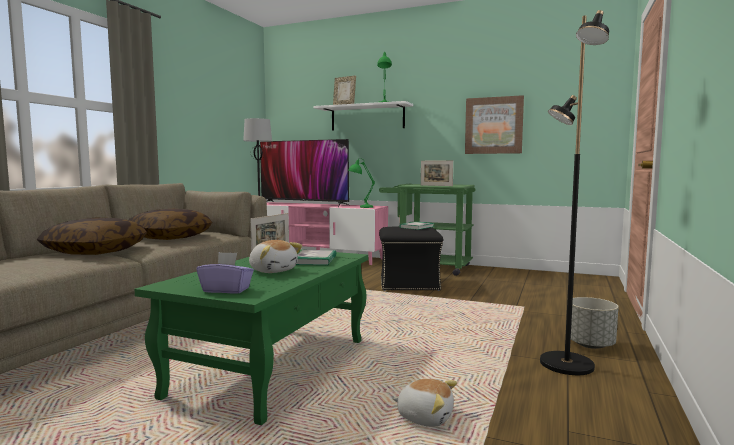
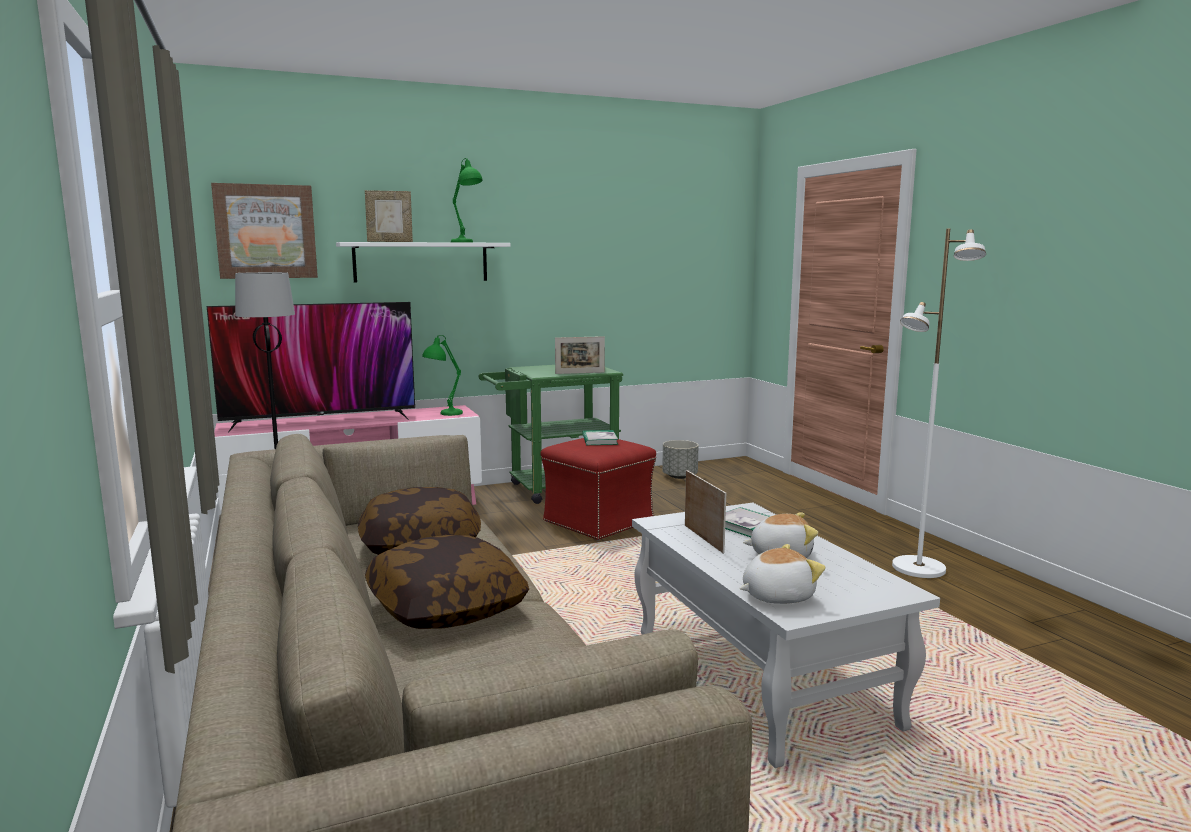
camera: 45 degrees left, 5 degrees up
green coffee table [134,249,368,425] -> white coffee table [632,503,940,768]
purple tissue box [197,252,254,294] -> none
black ottoman [379,226,443,291] -> red ottoman [540,438,656,540]
plush toy [392,379,457,427] -> plush toy moved to [739,544,826,604]
picture [465,95,524,154] -> picture moved to [211,183,318,279]
black floor lamp [540,10,609,375] -> white floor lamp [892,229,986,578]
grey planter [571,297,618,349] -> grey planter moved to [662,440,699,479]

